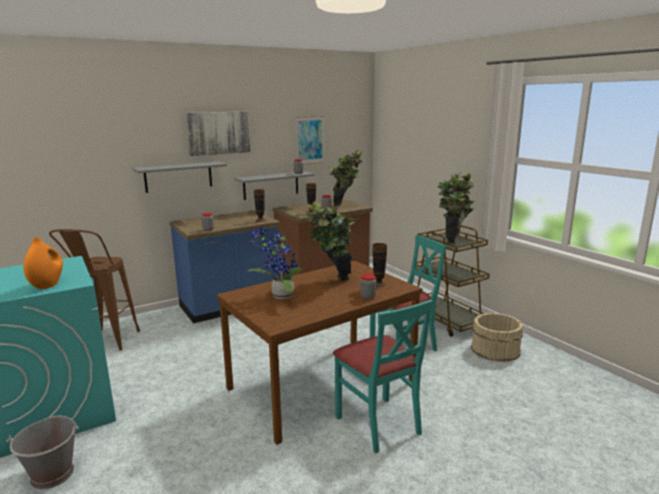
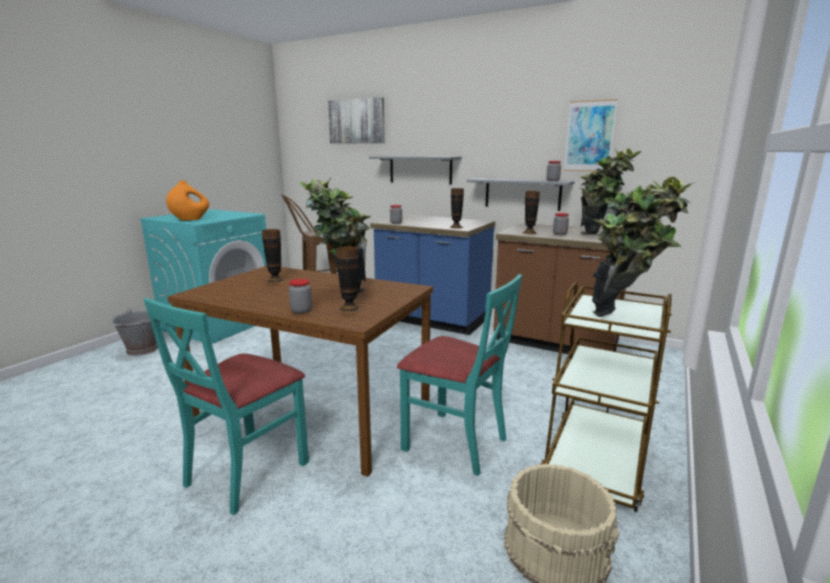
camera: 60 degrees right, 0 degrees up
picture [186,112,251,156] -> picture moved to [328,97,385,144]
potted plant [248,227,302,299] -> vase [262,229,286,284]

